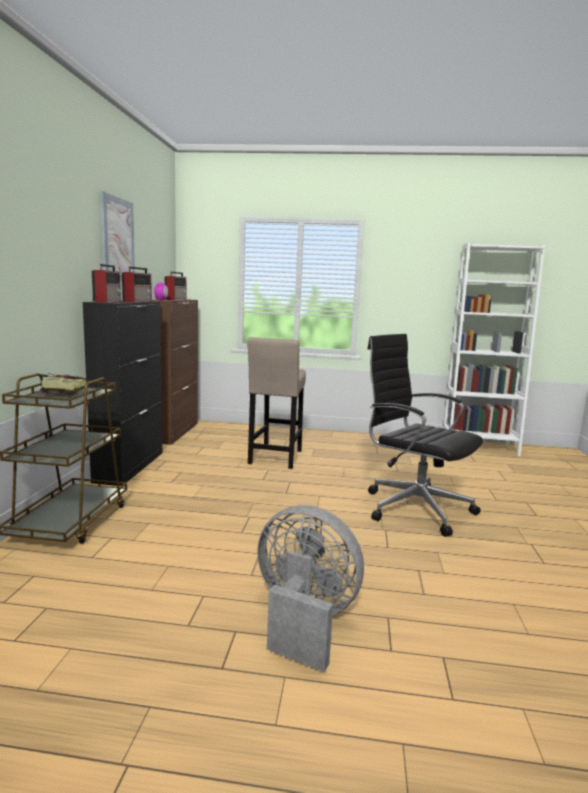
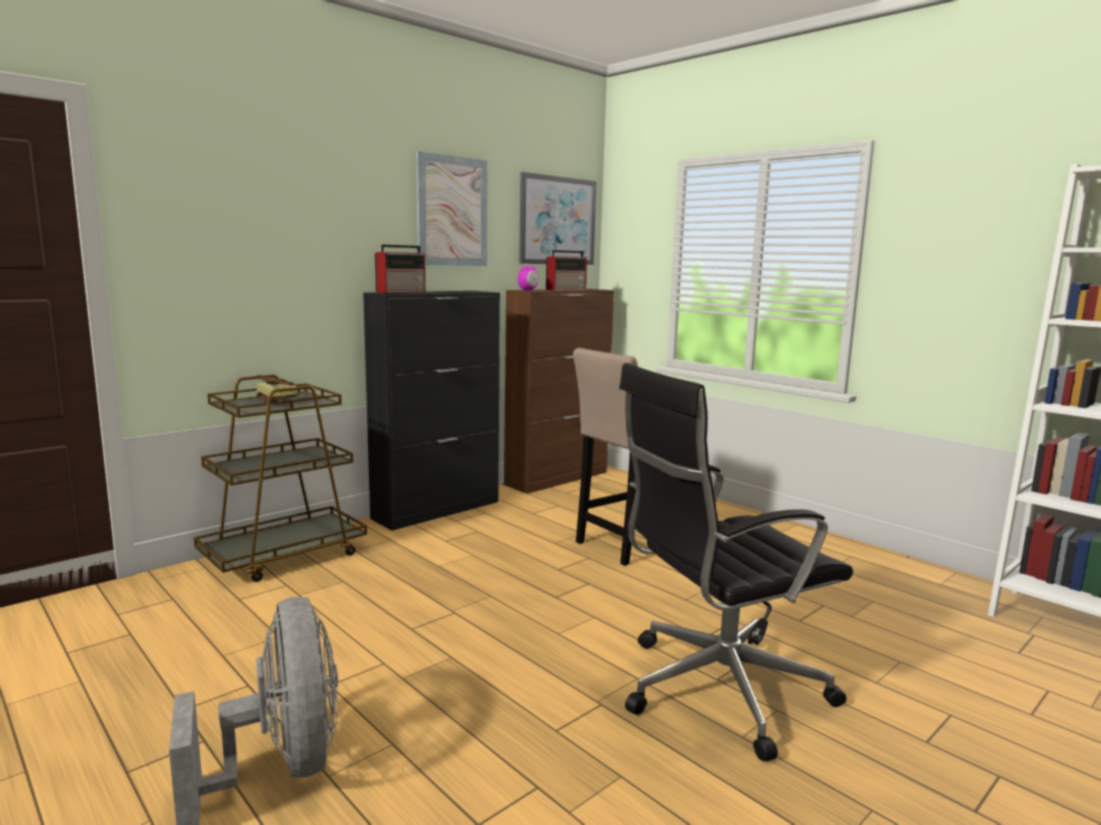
camera: 40 degrees right, 0 degrees up
radio [122,267,152,302] -> none
black office chair [367,334,483,537] -> black office chair turned 105 degrees counterclockwise [619,363,853,761]
none -> picture [519,172,596,265]

